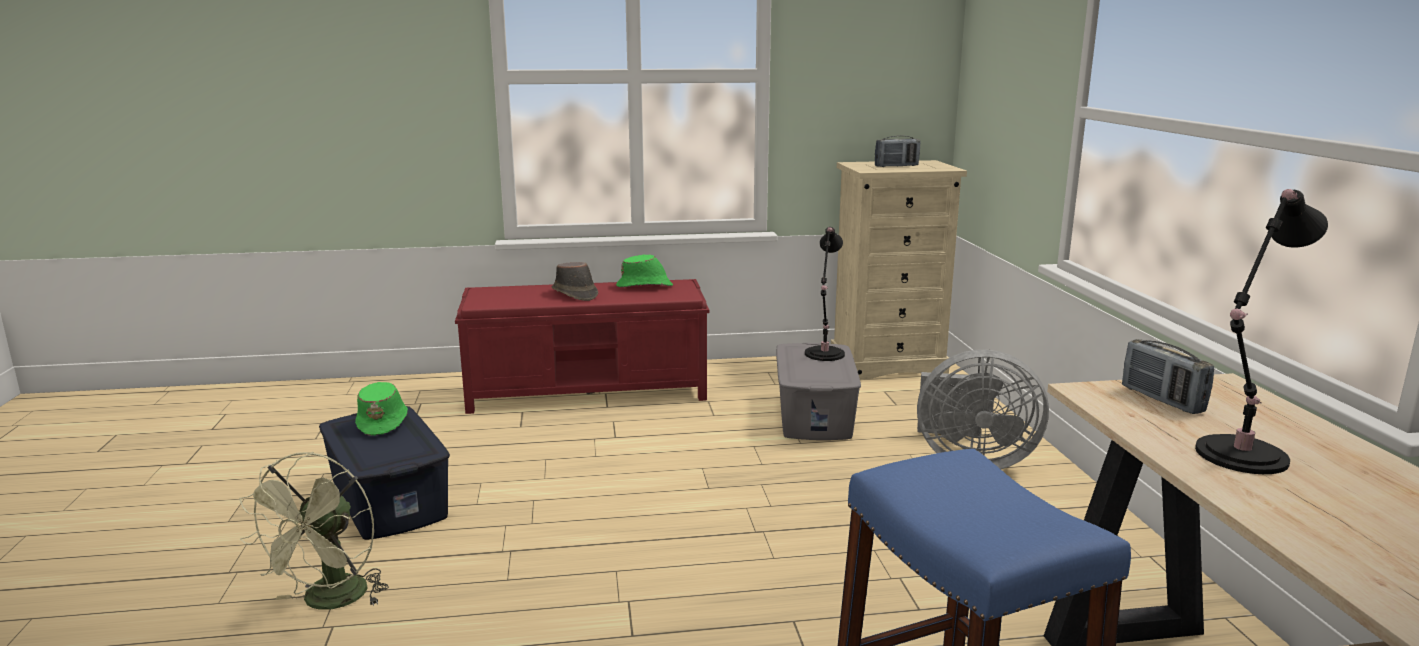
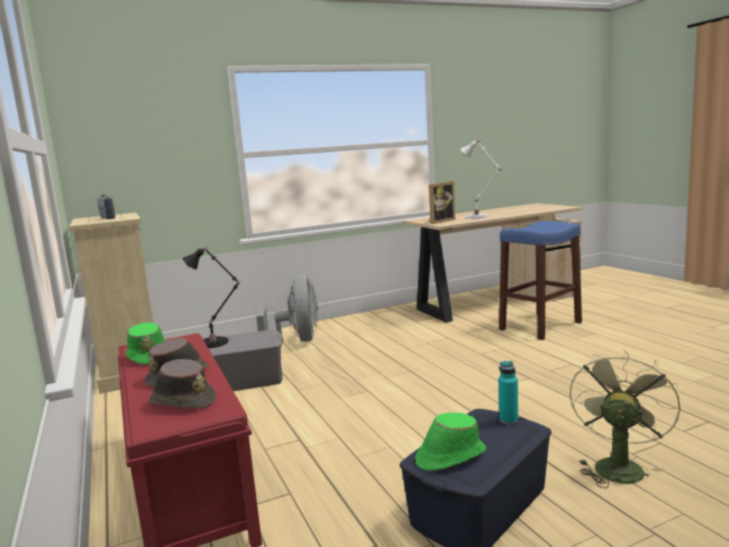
camera: 105 degrees left, 5 degrees down
green fan [239,452,389,610] -> green fan turned 60 degrees counterclockwise [570,349,681,488]
radio [1122,339,1214,414] -> picture frame [429,181,455,224]
black table lamp [1195,189,1328,474] -> white table lamp [461,140,501,219]
none -> brown hat [148,359,216,409]
none -> turquoise bottle [499,361,518,424]

